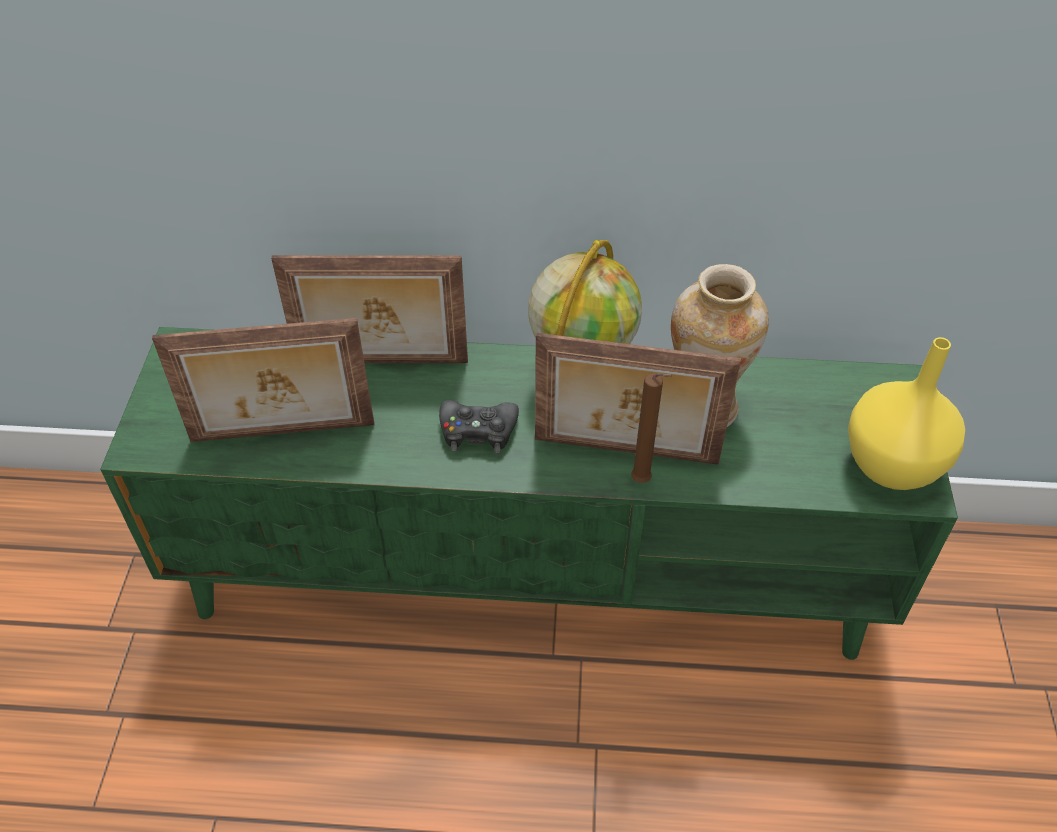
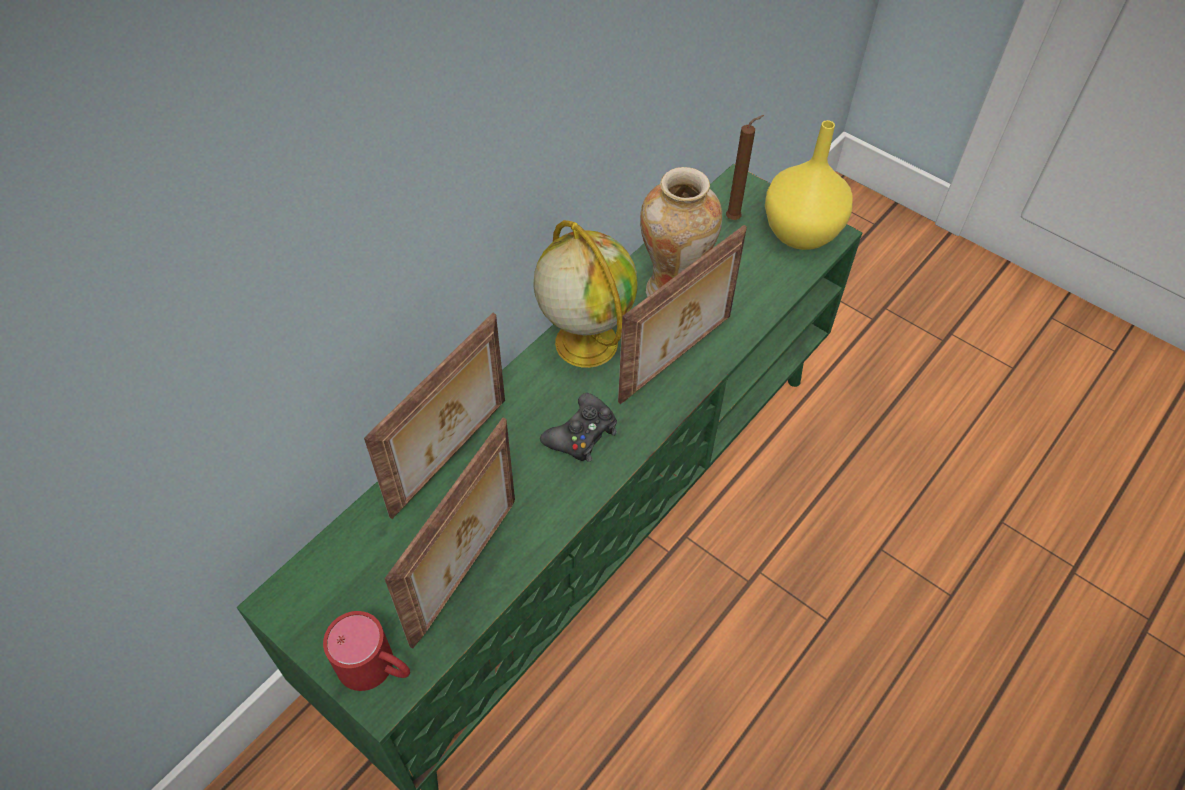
camera: 55 degrees left, 5 degrees up
brown candle [631,372,672,483] -> brown candle moved to [726,115,764,220]
none -> red mug [323,611,410,691]

